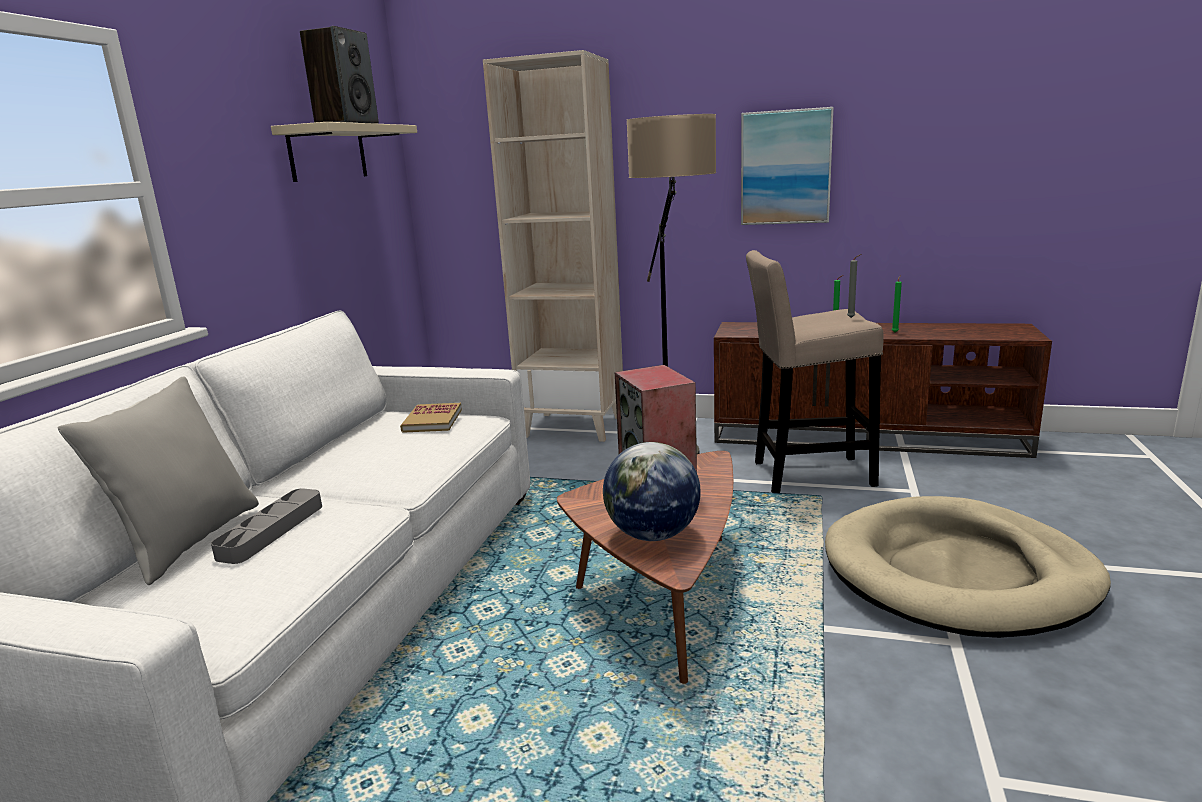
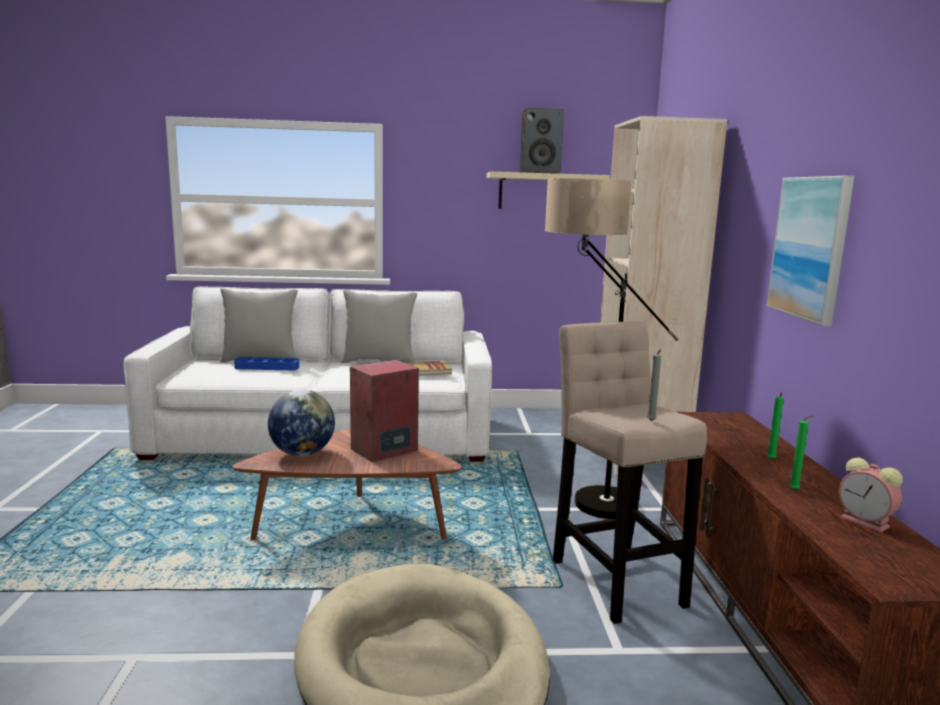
camera: 70 degrees right, 5 degrees down
grey tray [211,488,322,564] -> blue tray [234,357,299,371]
none -> grey pillow [341,290,417,363]
none -> alarm clock [839,458,903,533]

